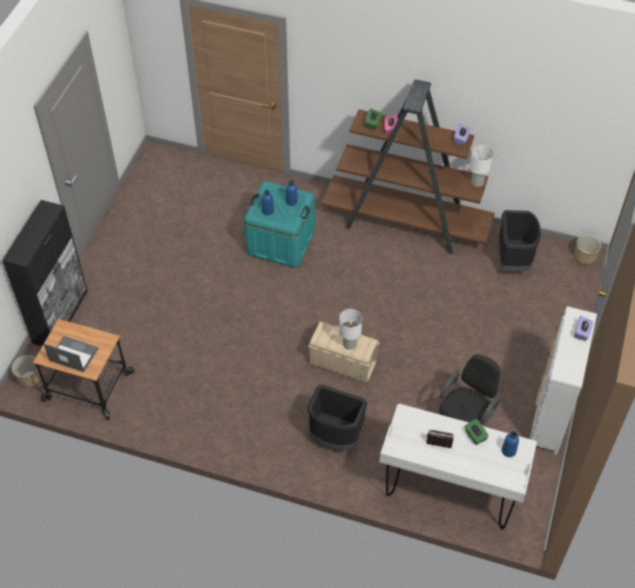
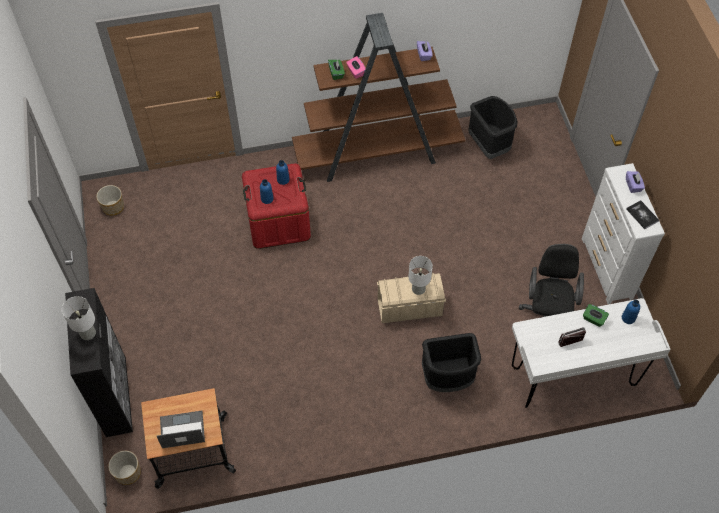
camera: 30 degrees left, 5 degrees up
turquoise storage box [244,181,315,268] -> red storage box [242,163,311,249]
white table lamp [469,145,493,187] -> white table lamp moved to [62,296,96,340]
planter [574,235,601,265] -> planter moved to [96,185,124,216]
none -> book [626,200,659,229]

